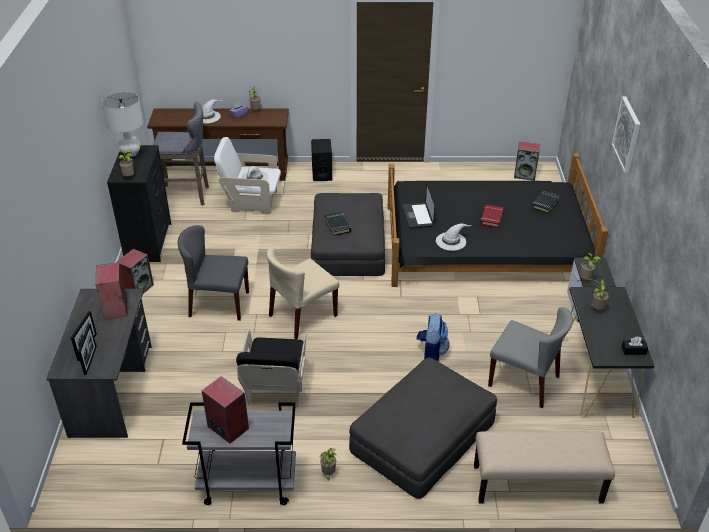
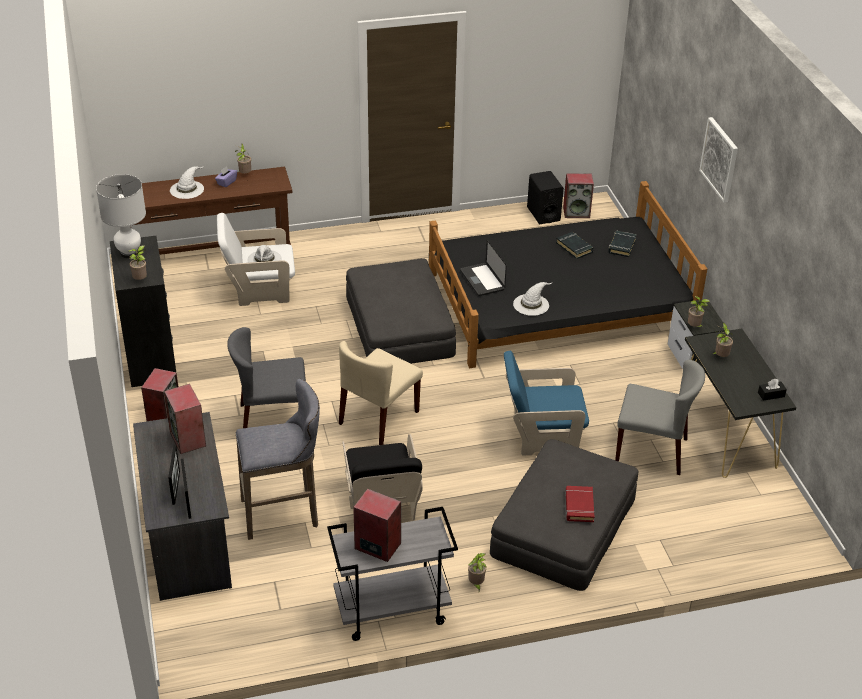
camera: 15 degrees left, 0 degrees up
grey stool [153,102,209,205] -> grey stool moved to [236,379,320,540]
black speaker [311,139,332,181] -> black speaker moved to [527,171,564,224]
black book [325,212,351,236] -> black book moved to [556,232,594,259]
backpack [417,313,450,361] -> blue armchair [504,351,589,455]
beige bench [474,431,615,504] -> none
red book [480,205,504,228] -> red book moved to [565,486,594,522]

